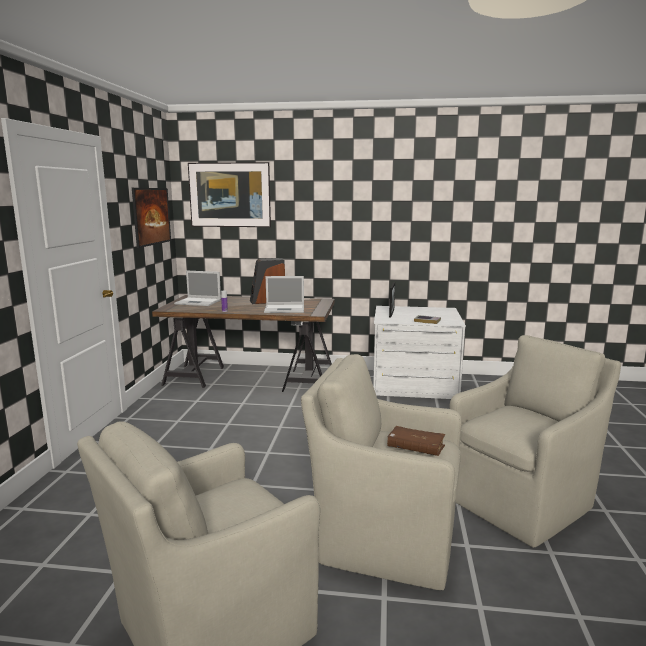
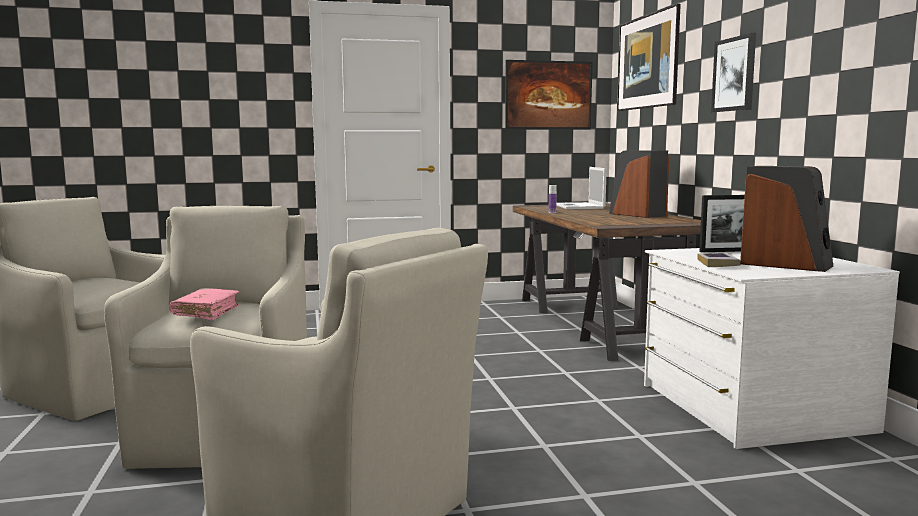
camera: 70 degrees right, 5 degrees down
laptop [264,276,304,313] -> none
brown book [387,426,445,456] -> pink book [170,288,239,320]
none -> picture [711,33,756,112]
none -> speaker [740,166,833,272]

